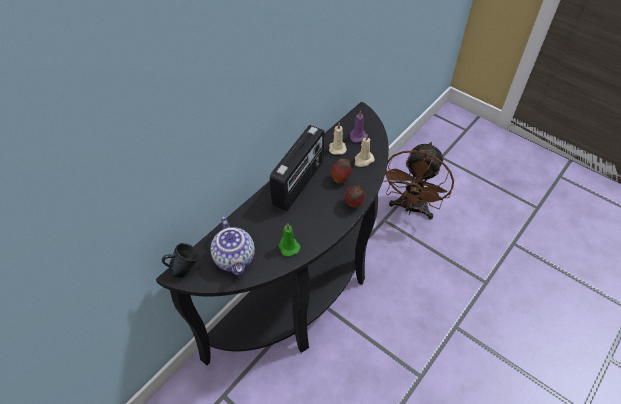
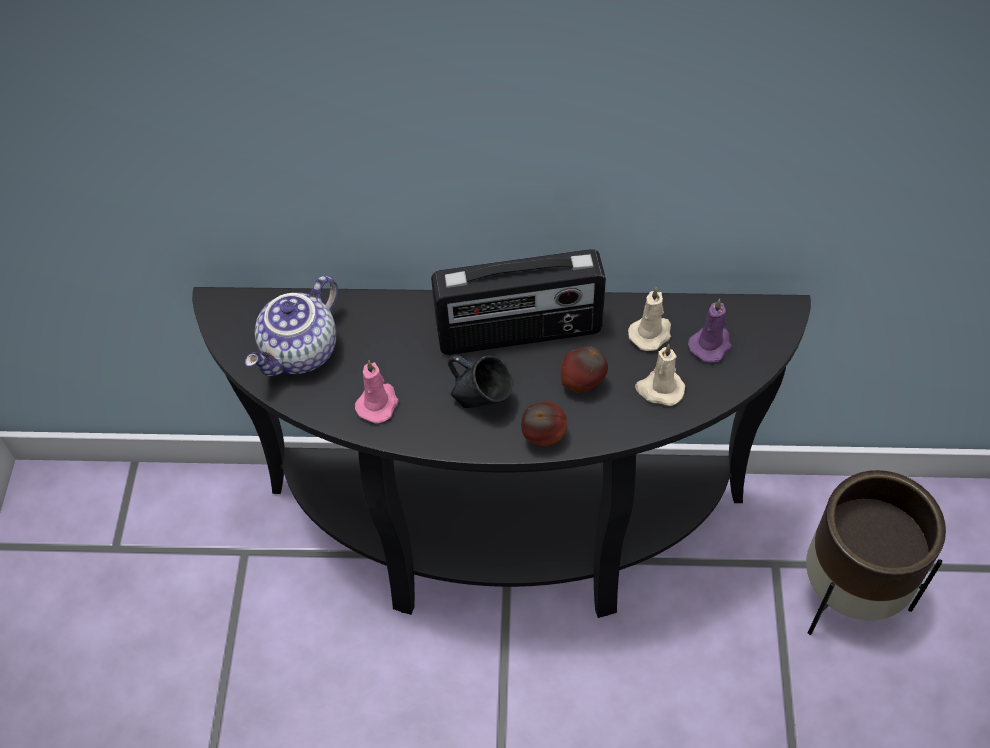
camera: 55 degrees right, 5 degrees up
blue mug [162,243,200,278] -> blue mug moved to [448,355,513,408]
green candle [278,223,300,257] -> pink candle [355,360,399,423]
brown fan [383,142,454,220] -> brown planter [806,470,946,635]

